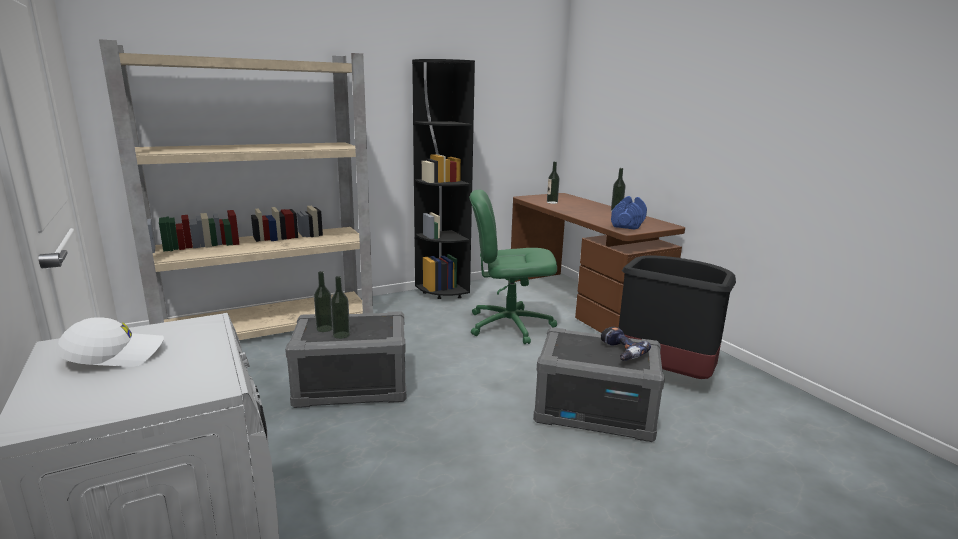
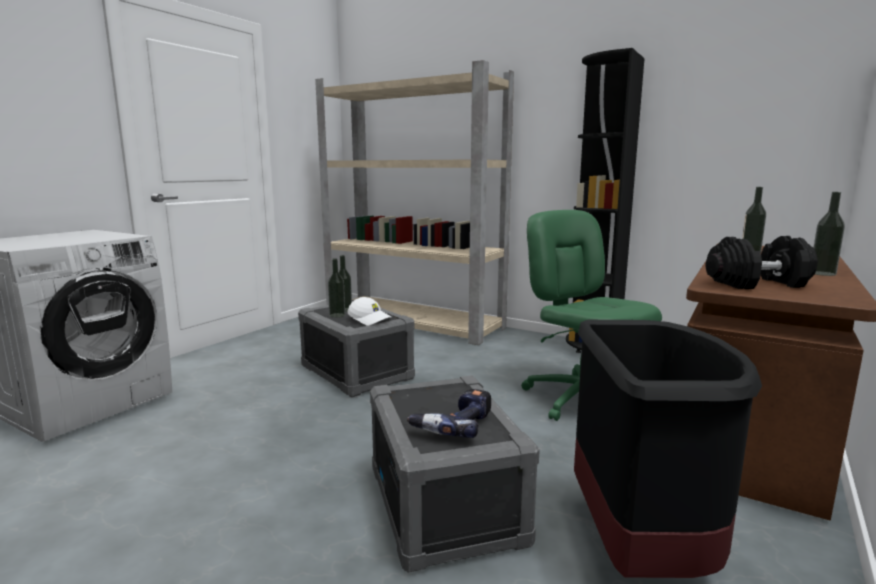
camera: 60 degrees right, 5 degrees down
white cap [56,317,164,367] -> white cap moved to [347,297,392,325]
blue dumbbell [611,196,647,230] -> black dumbbell [705,236,818,289]

